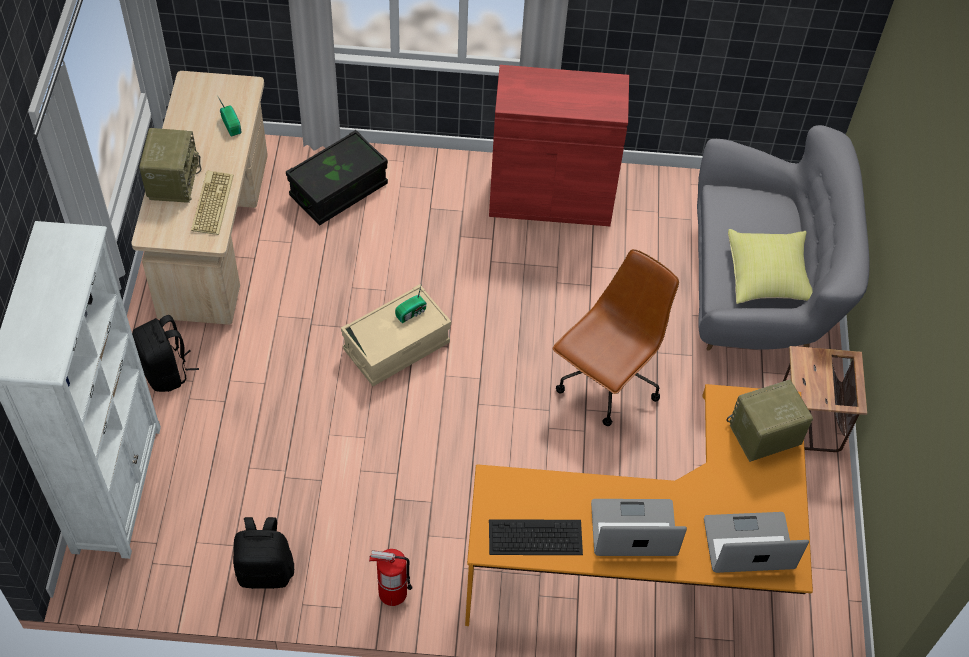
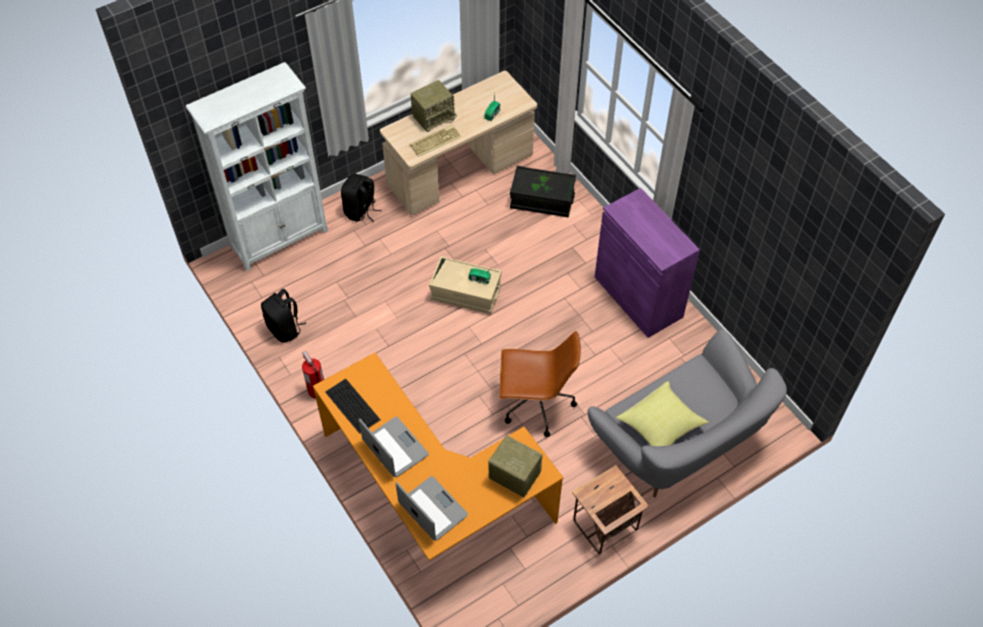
camera: 55 degrees right, 0 degrees up
red cabinet [489,65,629,226] -> purple cabinet [595,188,700,338]

